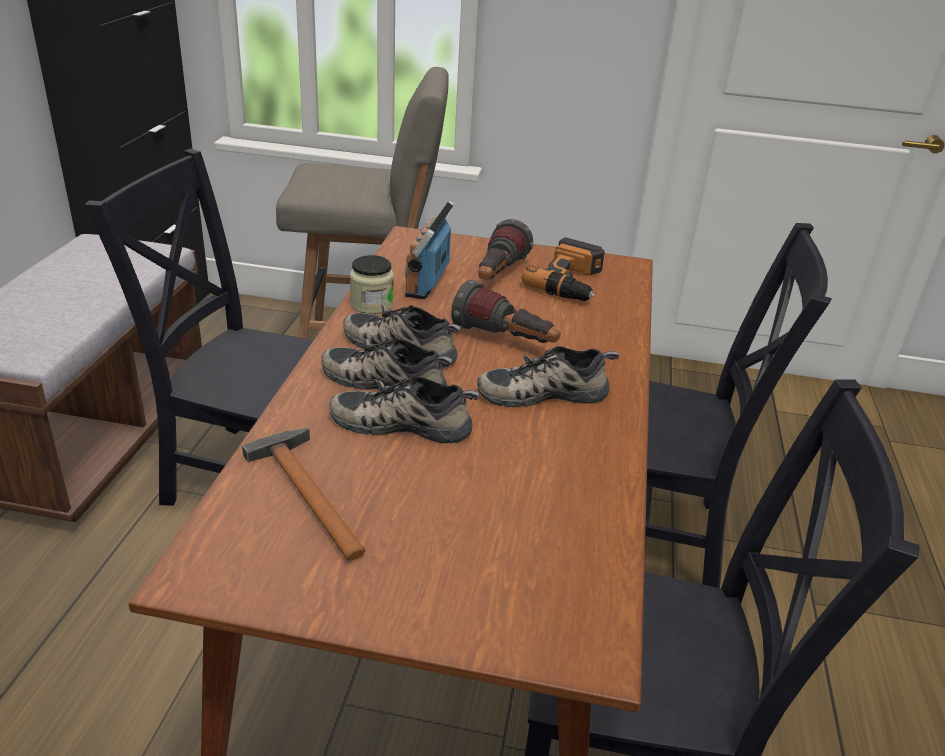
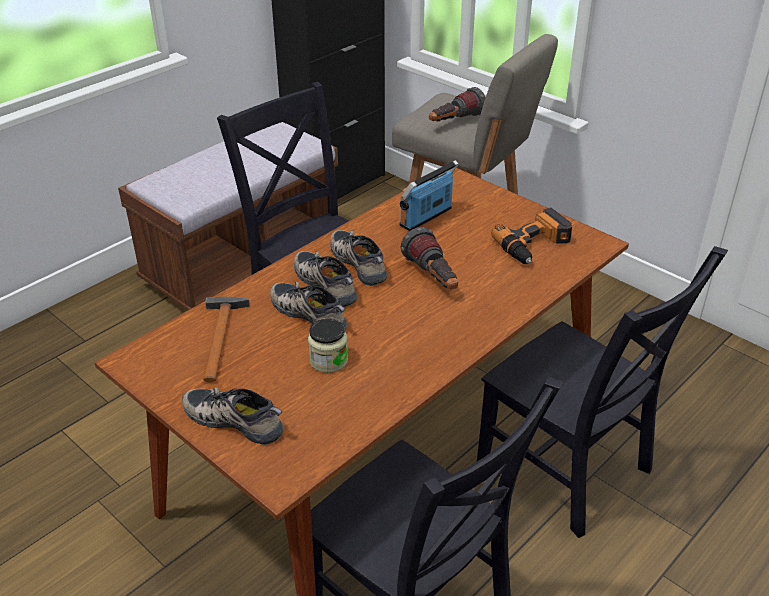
camera: 35 degrees right, 5 degrees up
jar [350,255,394,314] -> jar moved to [308,318,348,373]
shoe [477,346,619,407] -> shoe moved to [182,387,284,445]
flashlight [478,219,533,280] -> flashlight moved to [429,87,485,121]

